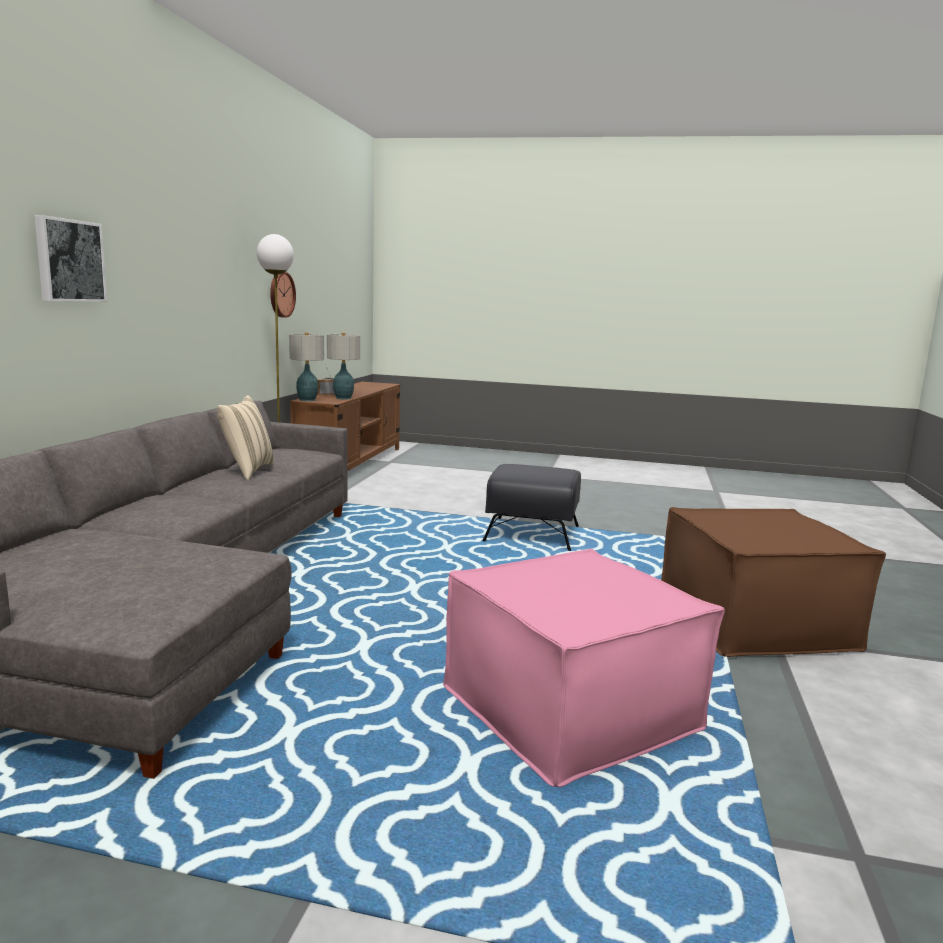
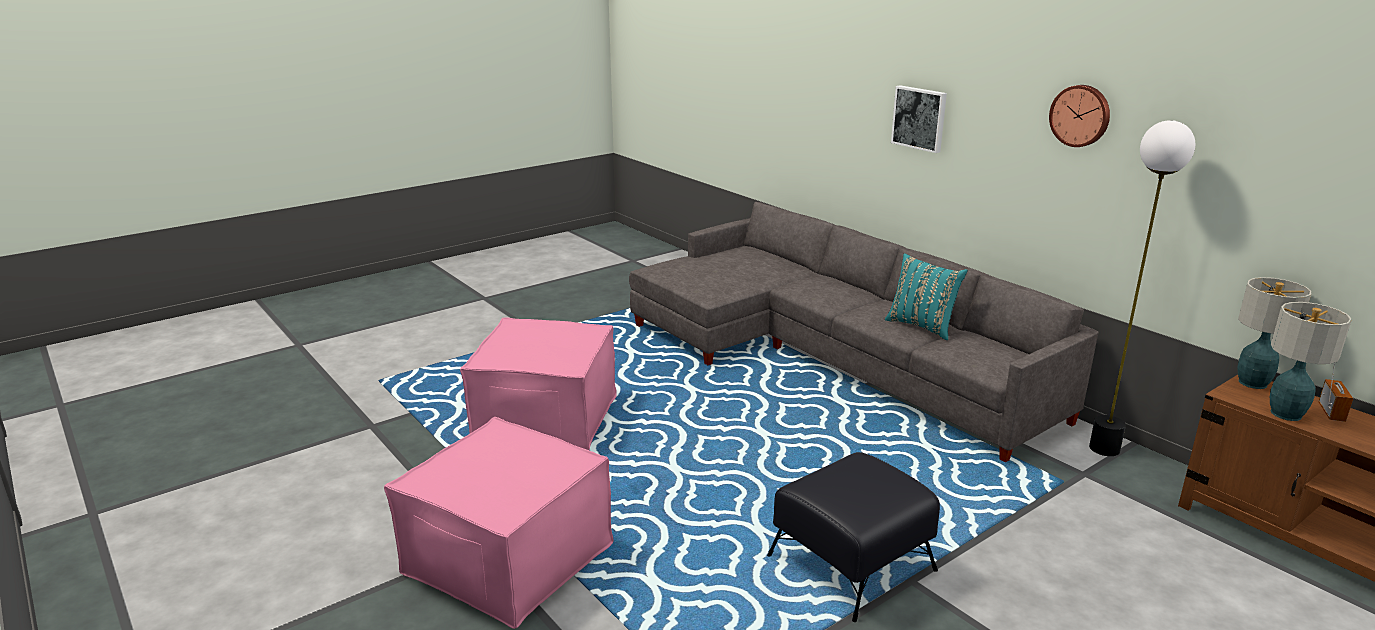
camera: 130 degrees right, 10 degrees up
beige pillow [217,395,274,480] -> turquoise pillow [885,254,968,340]
wall clock [270,272,296,318] -> wall clock moved to [1049,85,1110,147]
brown ottoman [661,507,886,657] -> pink ottoman [384,417,614,629]

